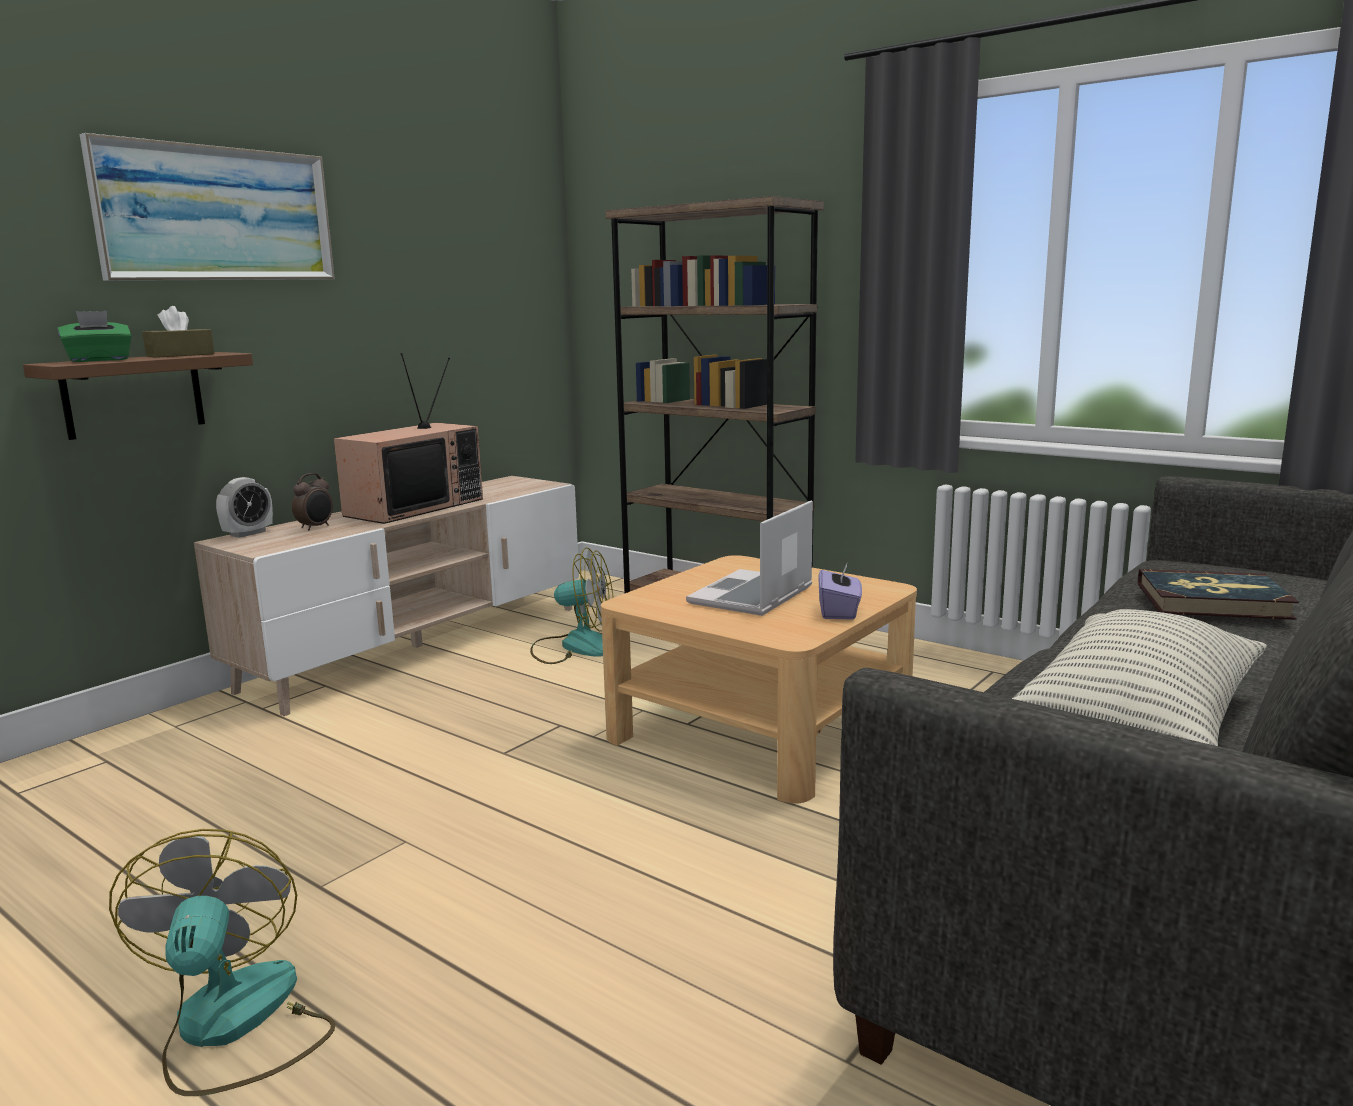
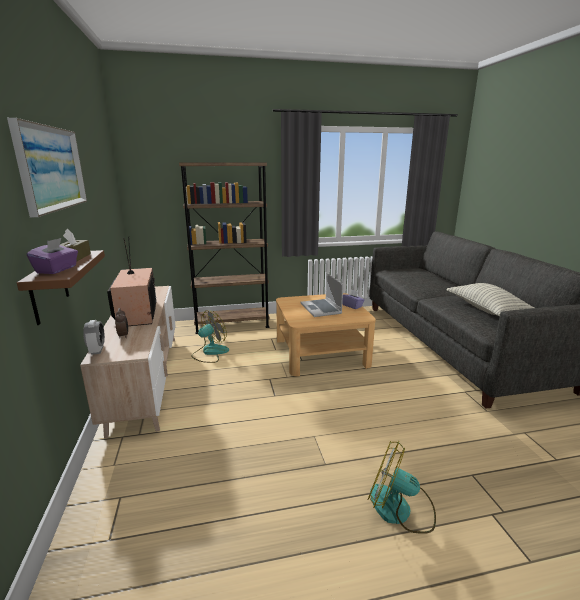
camera: 50 degrees left, 5 degrees up
green tissue box [57,311,132,362] -> purple tissue box [27,238,78,274]
book [1138,569,1299,620] -> none

